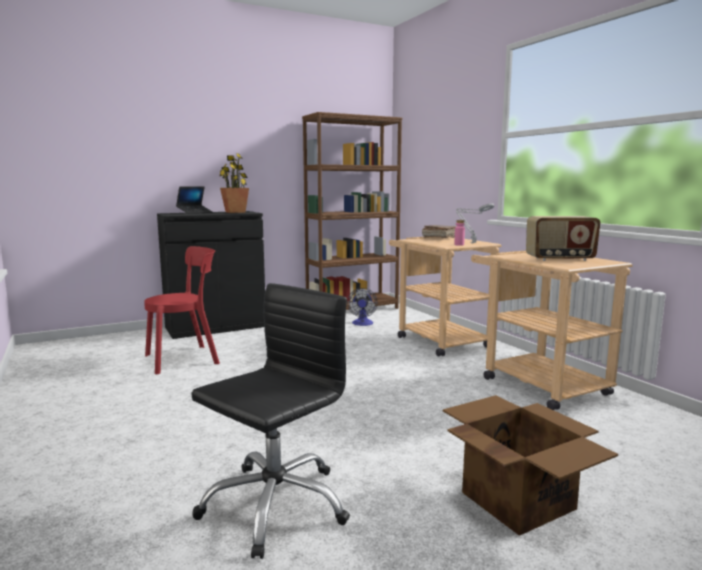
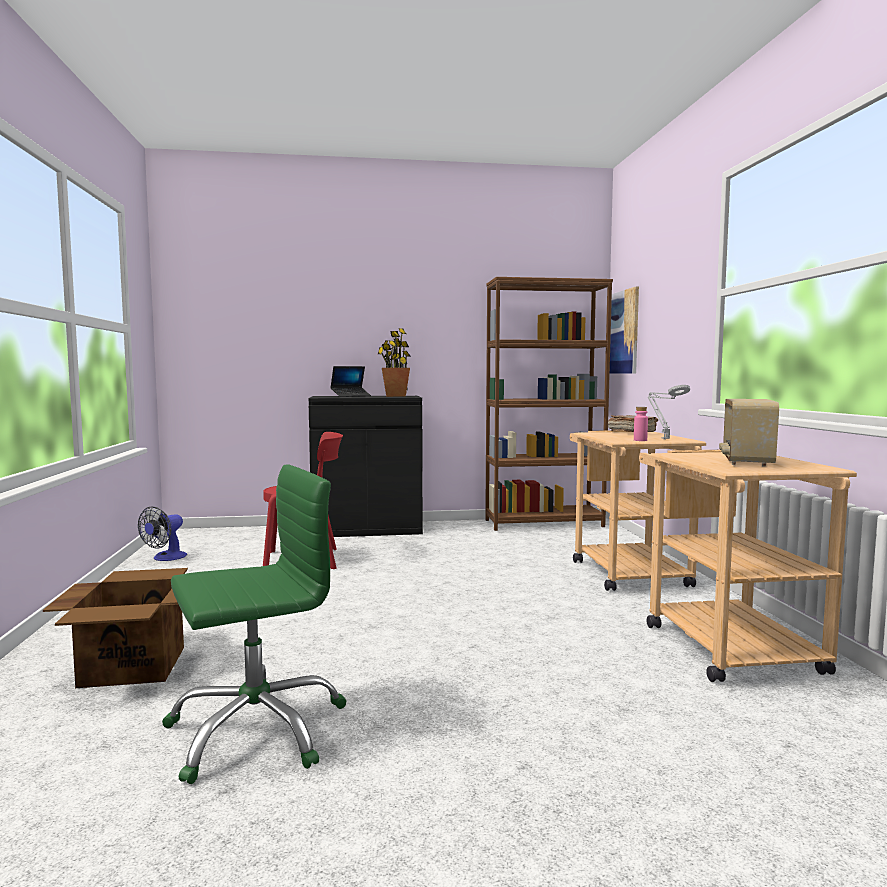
camera: 20 degrees right, 5 degrees down
black office chair [191,283,350,559] -> green office chair [162,464,347,784]
fan [347,288,378,326] -> fan moved to [138,507,187,561]
cardboard box [443,395,618,536] -> cardboard box moved to [43,568,188,688]
radio [526,216,600,261] -> radio turned 90 degrees clockwise [719,399,779,467]
none -> picture [610,286,639,373]

